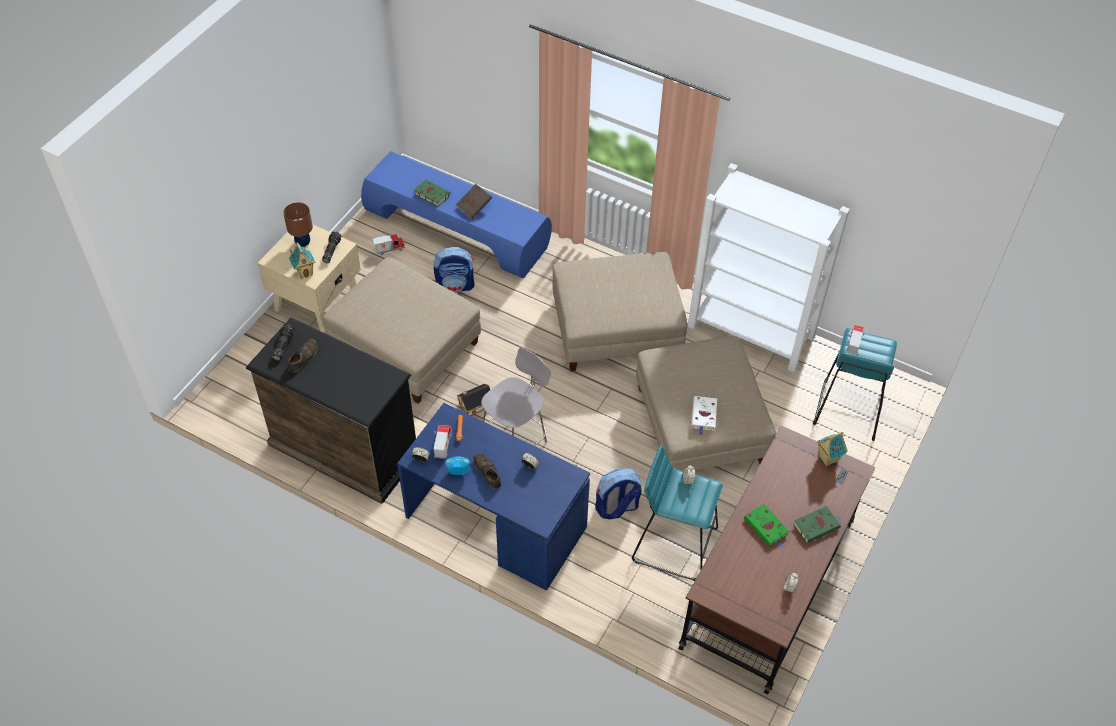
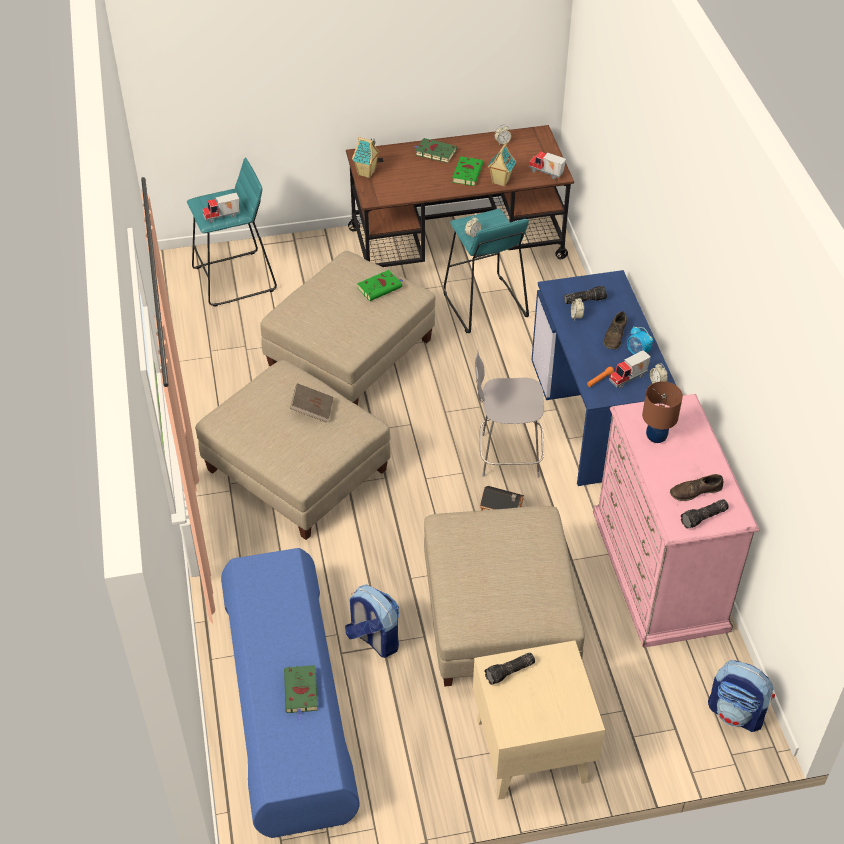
camera: 130 degrees left, 5 degrees down
black dresser [246,317,416,504] -> pink dresser [593,394,760,648]
brown table lamp [283,202,313,247] -> brown table lamp moved to [642,381,683,443]
toy house [289,242,315,279] -> toy house moved to [487,143,516,187]
toy truck [373,234,405,255] -> toy truck moved to [529,151,566,179]
brown book [456,184,492,219] -> brown book moved to [290,383,334,423]
backpack [595,468,642,519] -> backpack moved to [708,660,775,732]
white bookcase [688,163,850,372] -> none
white book [691,396,717,435] -> green book [357,270,404,301]
none -> flashlight [564,286,607,304]

